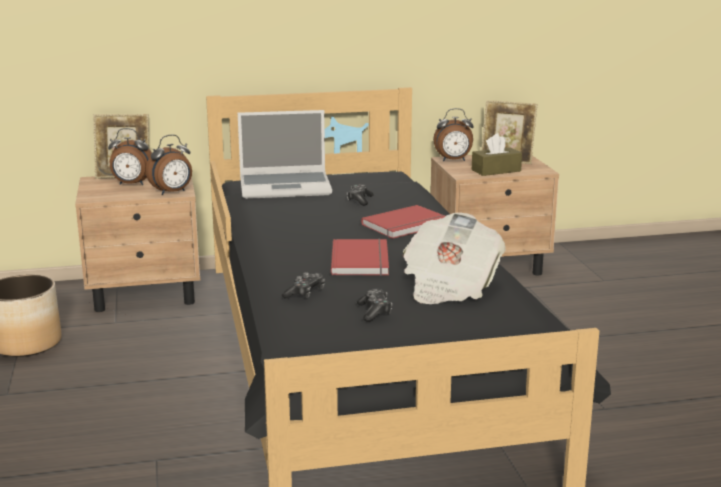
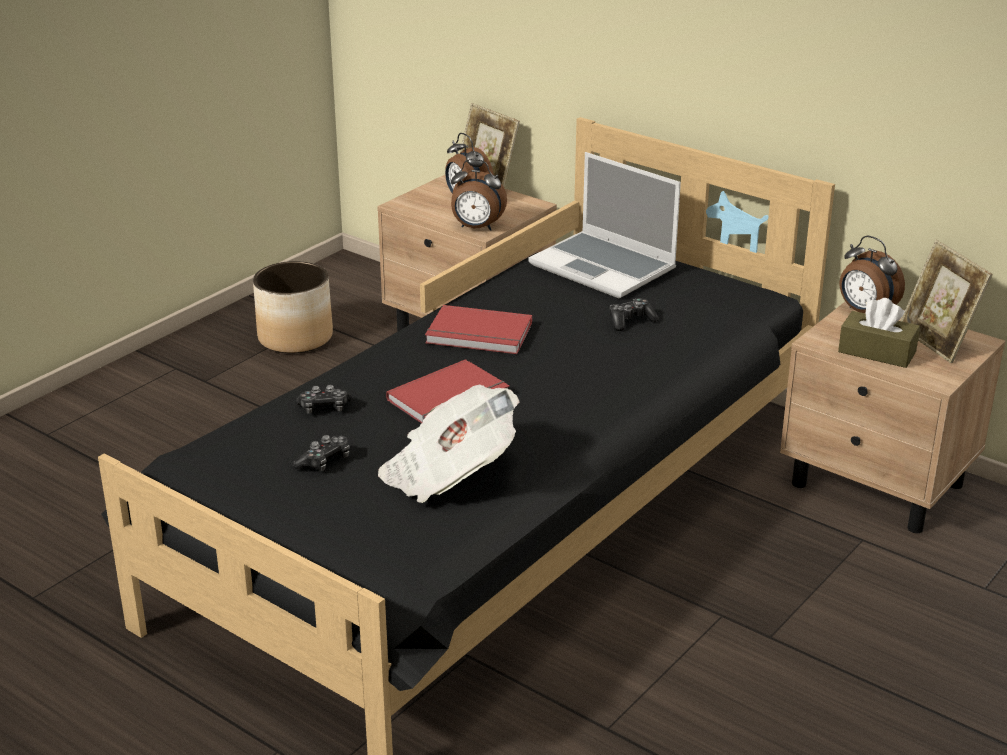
camera: 50 degrees right, 10 degrees up
red book [361,205,445,239] -> red book moved to [425,305,532,354]

